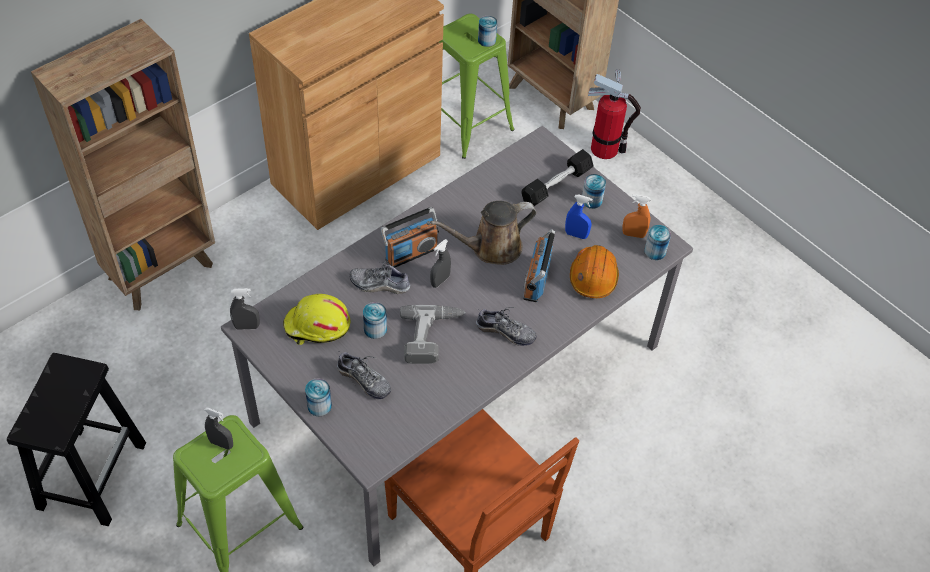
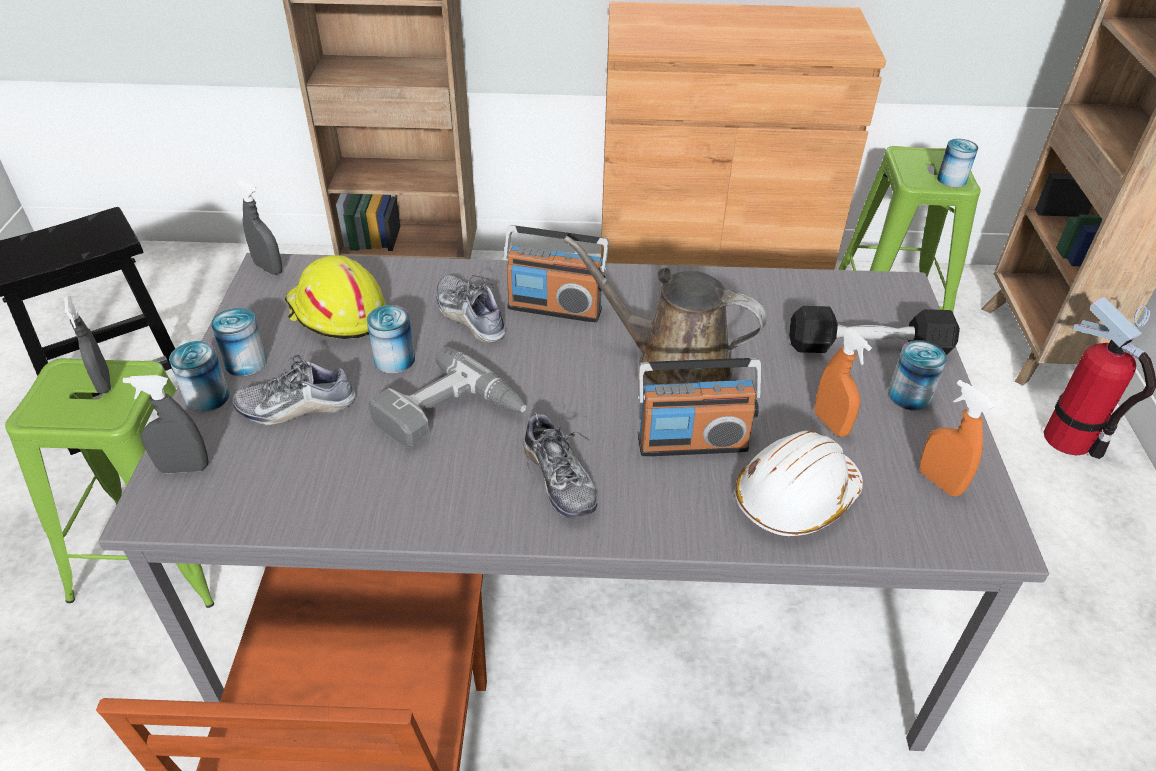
camera: 45 degrees right, 10 degrees down
shoe [337,352,391,399] -> shoe turned 90 degrees clockwise [232,355,356,426]
grey spray bottle [430,239,451,288] -> grey spray bottle moved to [123,375,209,474]
radio [523,229,555,302] -> radio turned 150 degrees counterclockwise [638,358,761,457]
blue spray bottle [565,195,593,239] -> orange spray bottle [815,328,872,437]
orange hard hat [570,245,619,298] -> white hard hat [735,431,863,536]
can [644,225,671,260] -> can moved to [211,308,267,376]

